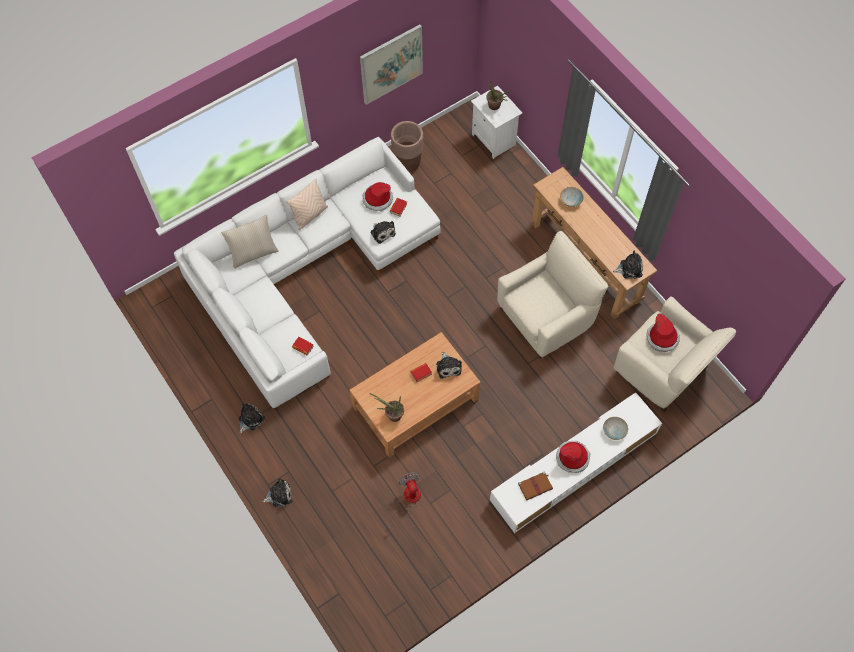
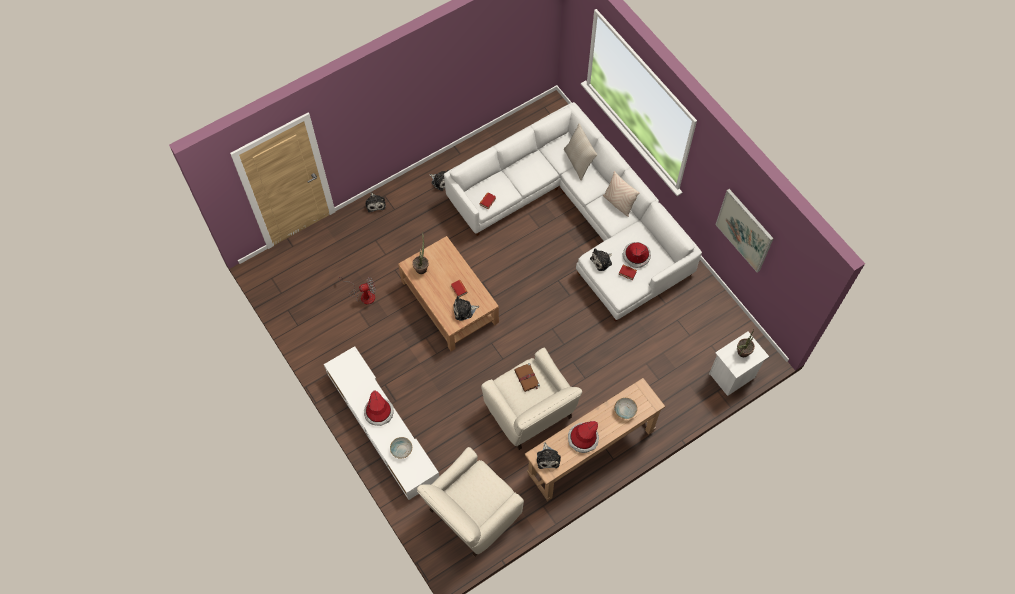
camera: 90 degrees right, 0 degrees up
brown planter [391,121,423,173] -> none
brown book [518,471,553,501] -> brown book moved to [514,363,540,392]
hat [646,313,680,352] -> hat moved to [568,421,599,453]

